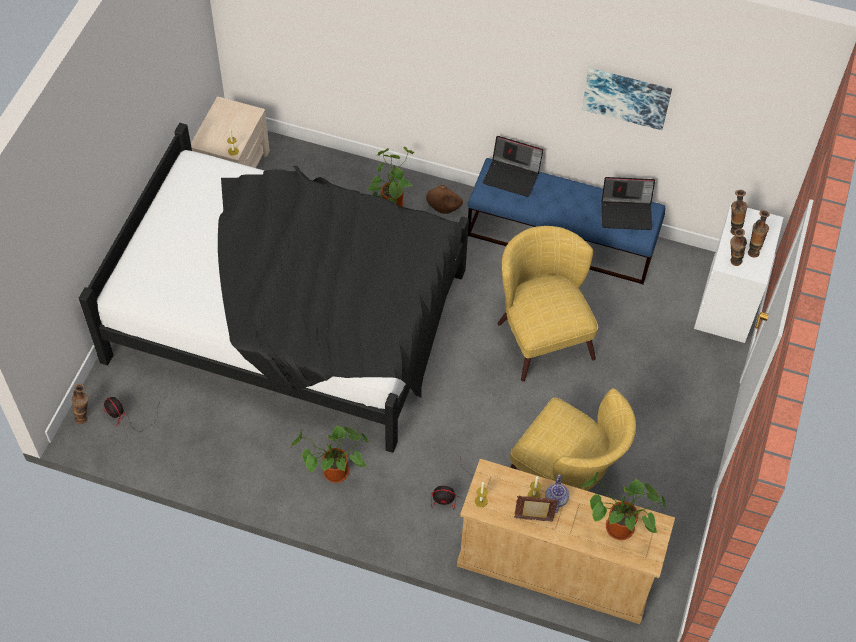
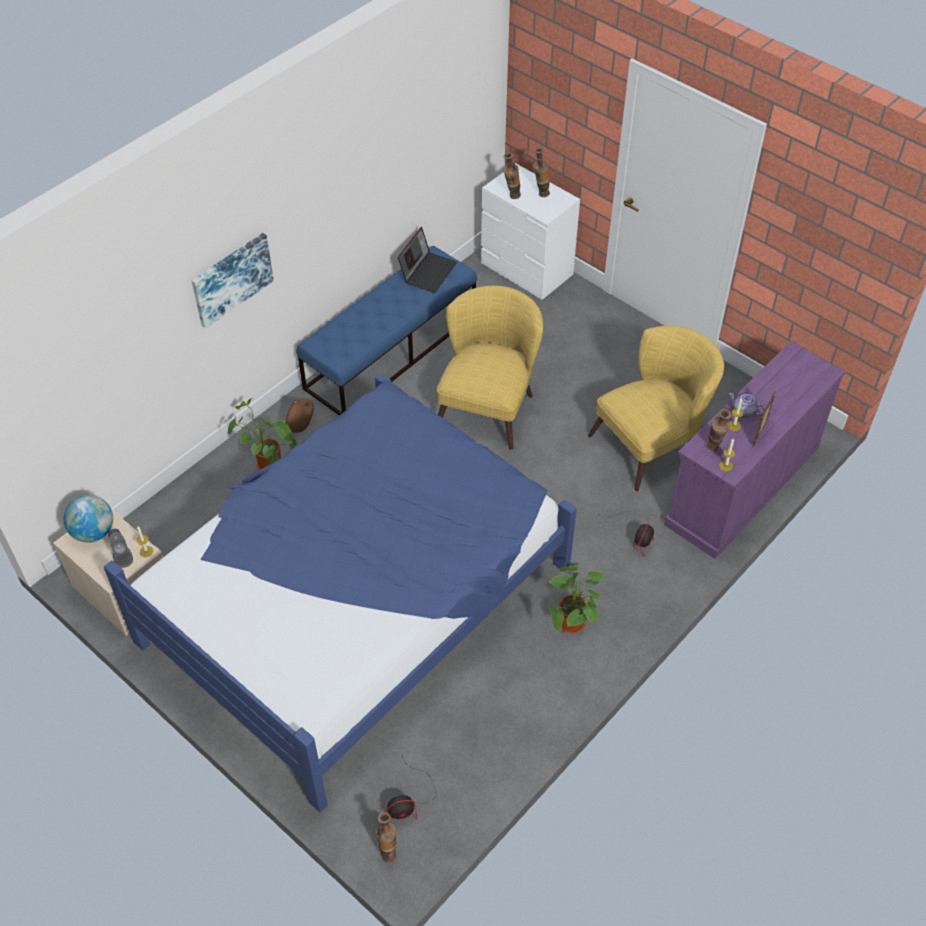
camera: 65 degrees left, 5 degrees down
black bed [79,123,469,453] -> blue bed [104,373,577,812]
beige dresser [457,459,675,624] -> purple dresser [664,341,845,559]
laptop [483,136,543,197] -> none
yellow armchair [498,226,598,382] -> yellow armchair turned 105 degrees clockwise [437,286,543,450]
potted plant [581,472,666,540] -> none
picture [582,68,672,130] -> picture moved to [191,233,274,328]
vase [730,228,747,266] -> vase moved to [706,409,731,451]
none -> globe [64,495,113,543]
none -> grey speaker [108,529,133,568]

